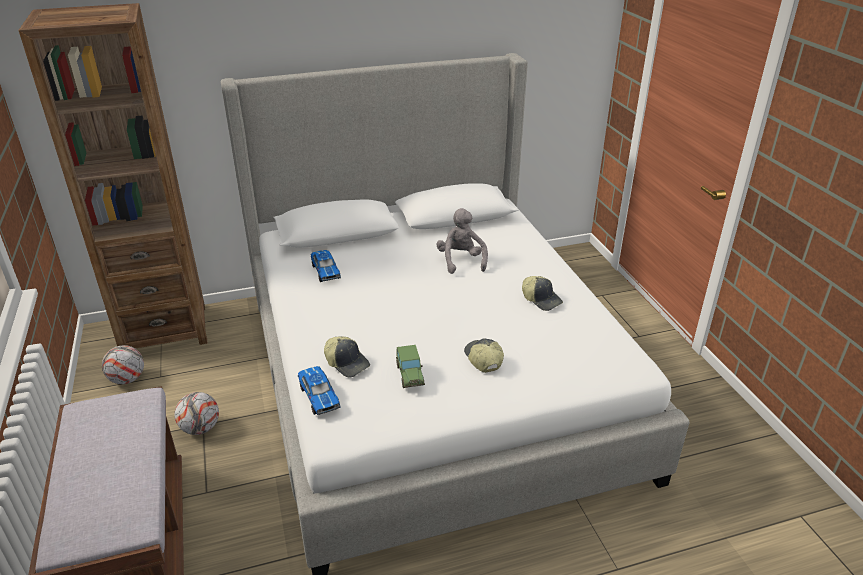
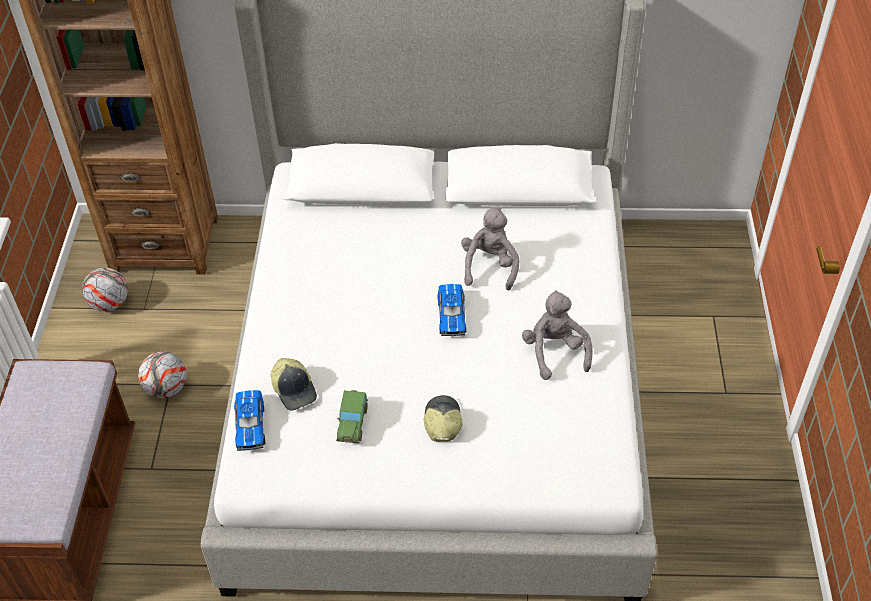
camera: 20 degrees right, 15 degrees up
toy car [311,250,341,282] -> toy car moved to [437,284,466,336]
cap [522,276,563,311] -> grey plush toy [522,290,593,380]

